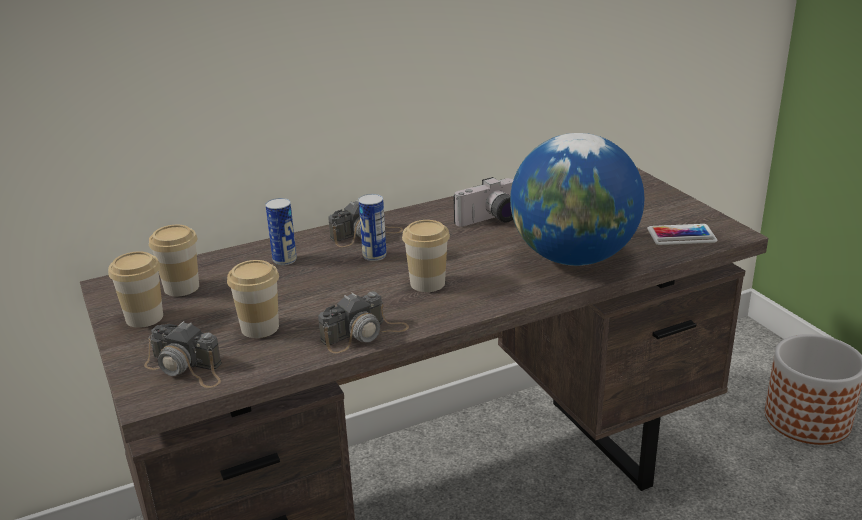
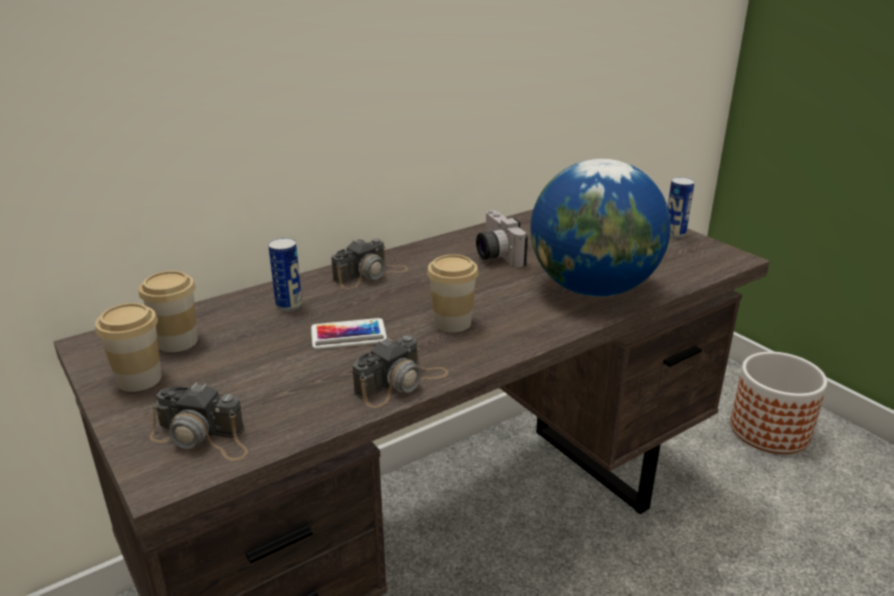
camera: 10 degrees left, 0 degrees up
cup [227,260,279,338] -> none
can [358,194,387,261] -> can moved to [668,177,695,238]
camera [453,177,513,226] -> camera turned 105 degrees clockwise [476,210,528,268]
phone [647,224,717,245] -> phone moved to [311,318,387,349]

